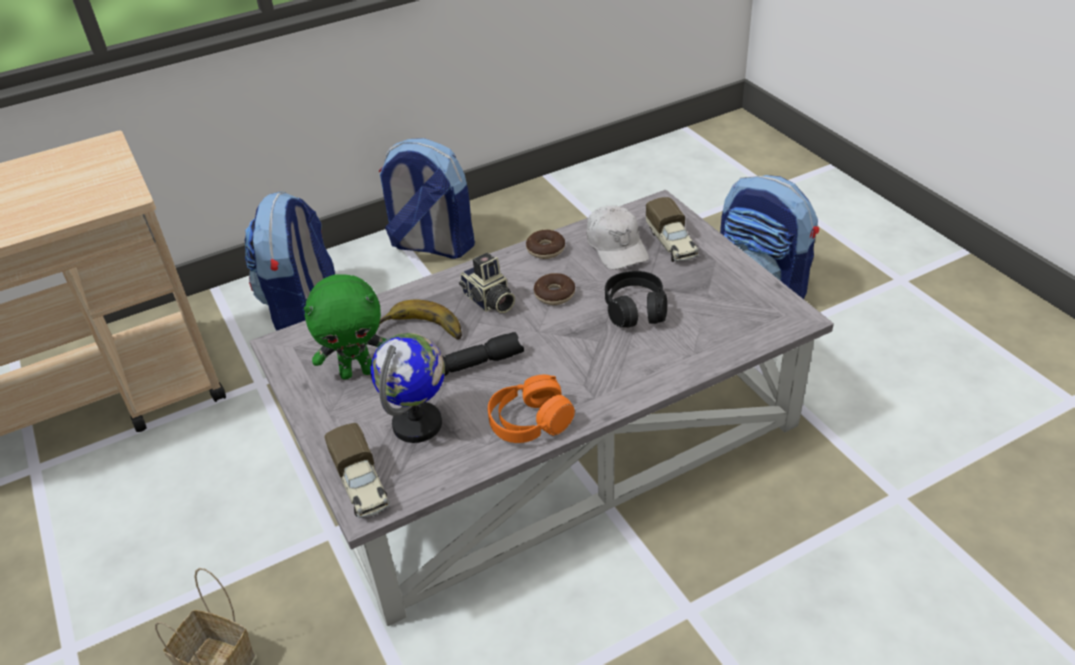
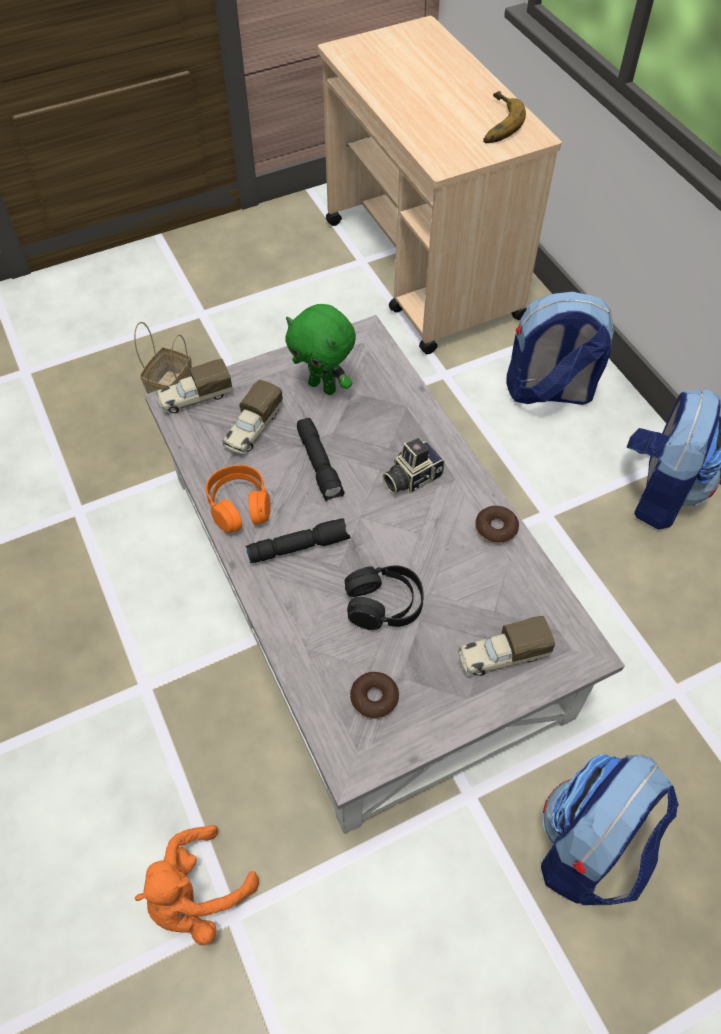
camera: 90 degrees right, 15 degrees up
green plush toy [304,274,386,380] -> green plush toy turned 45 degrees counterclockwise [286,304,356,395]
globe [371,333,445,443] -> toy truck [222,380,283,454]
banana [379,300,462,340] -> banana moved to [483,91,526,143]
donut [534,273,575,305] -> donut moved to [350,672,399,719]
white cap [586,205,649,270] -> none
none -> orange plush toy [135,825,259,945]
none -> black flashlight [246,518,351,563]

